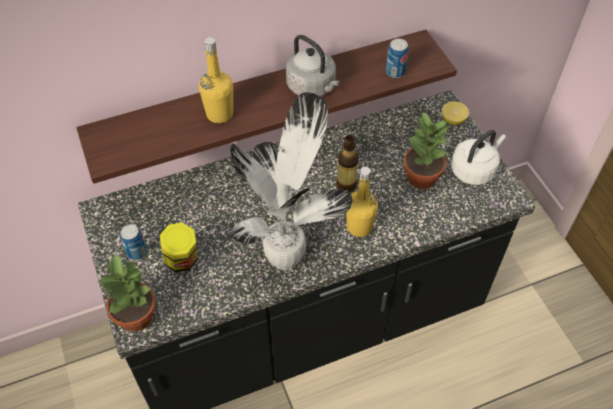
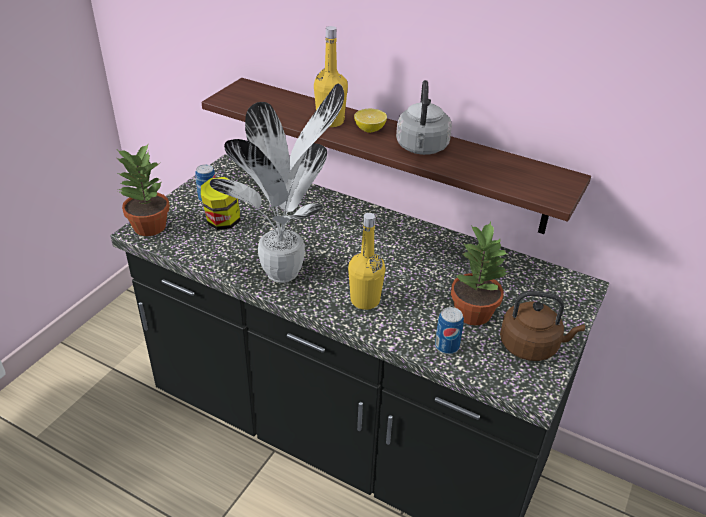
camera: 50 degrees right, 15 degrees down
bottle [336,135,359,192] -> none
can [385,39,409,78] -> can moved to [435,307,464,354]
lemon [442,102,469,125] -> lemon moved to [354,109,387,133]
white kettle [451,130,506,185] -> brown kettle [500,291,585,361]

